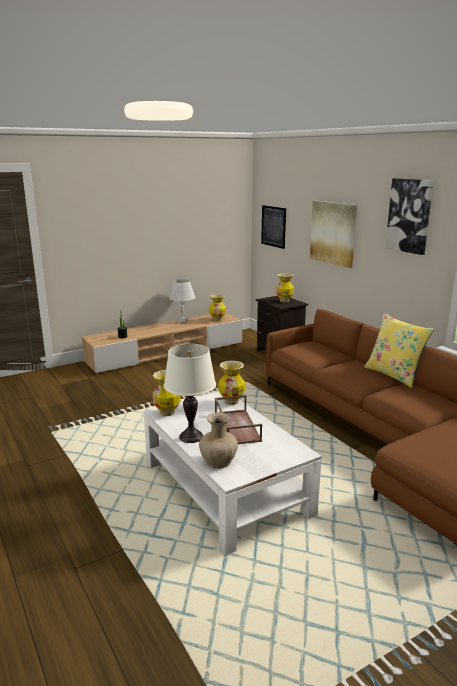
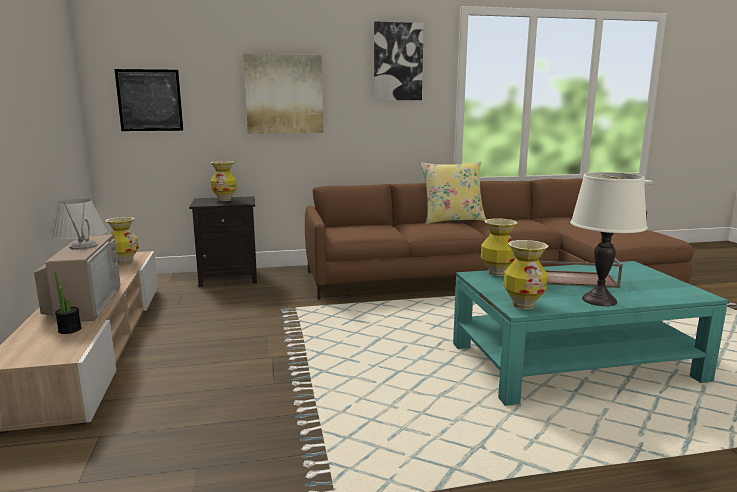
camera: 70 degrees left, 5 degrees down
white coffee table [144,391,322,555] -> turquoise coffee table [453,261,728,406]
beige vase [199,412,238,469] -> none
none -> television [34,191,121,322]

